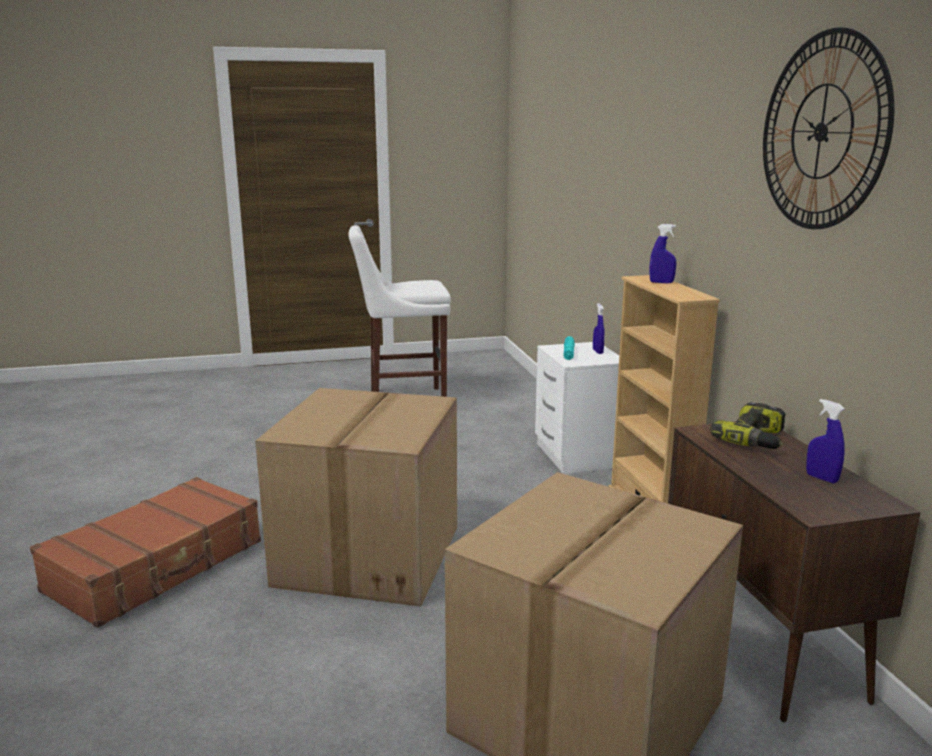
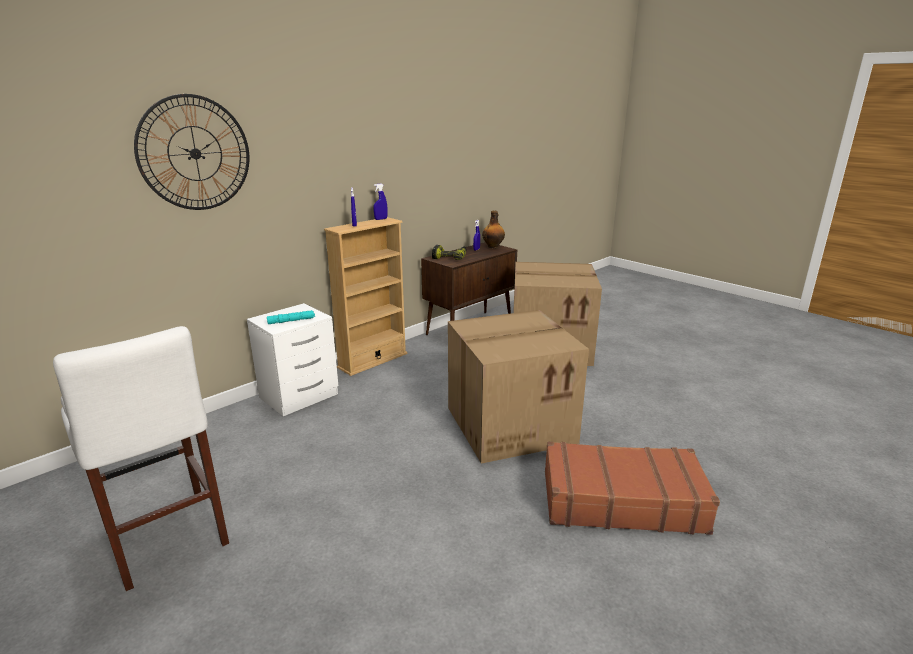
camera: 120 degrees left, 5 degrees up
blue spray bottle [593,303,605,354] -> blue spray bottle moved to [373,184,388,220]
wall clock [763,27,894,229] -> wall clock moved to [134,94,249,210]
none -> bottle [482,211,505,248]

